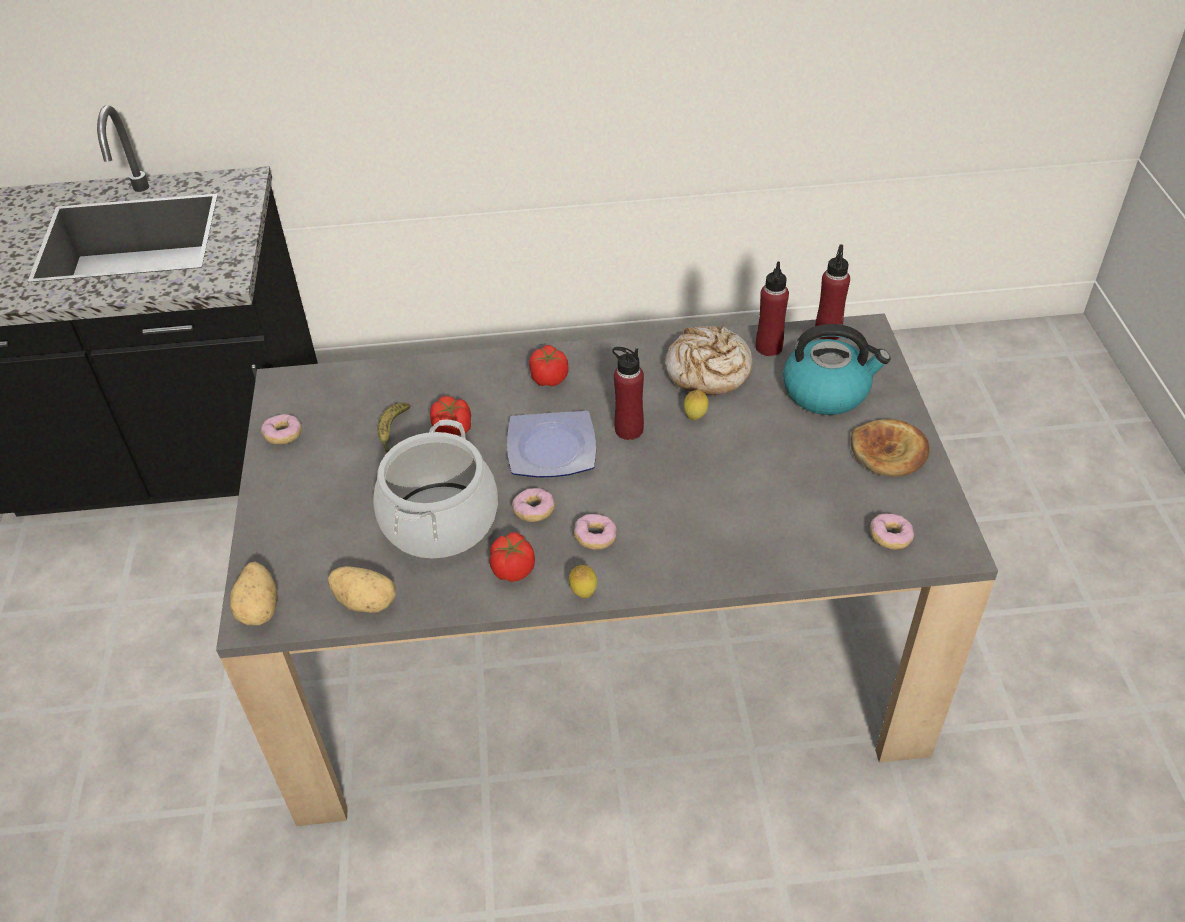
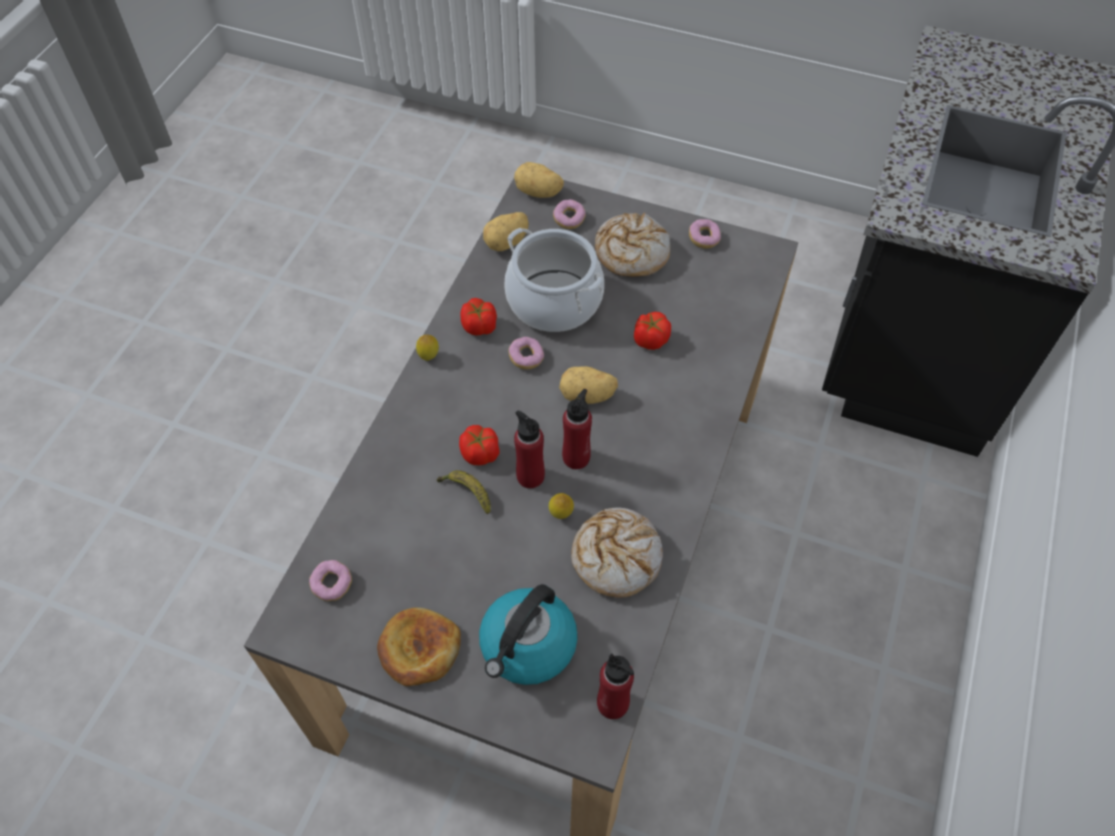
camera: 115 degrees right, 10 degrees up
banana [377,402,411,452] -> banana moved to [437,470,491,514]
plate [507,411,596,478] -> potato [559,366,618,404]
tomato [529,345,568,386] -> tomato moved to [459,425,500,465]
donut [574,514,617,550] -> donut moved to [553,199,586,229]
red bottle [756,261,789,356] -> red bottle moved to [514,410,545,488]
none -> bread [595,212,670,277]

